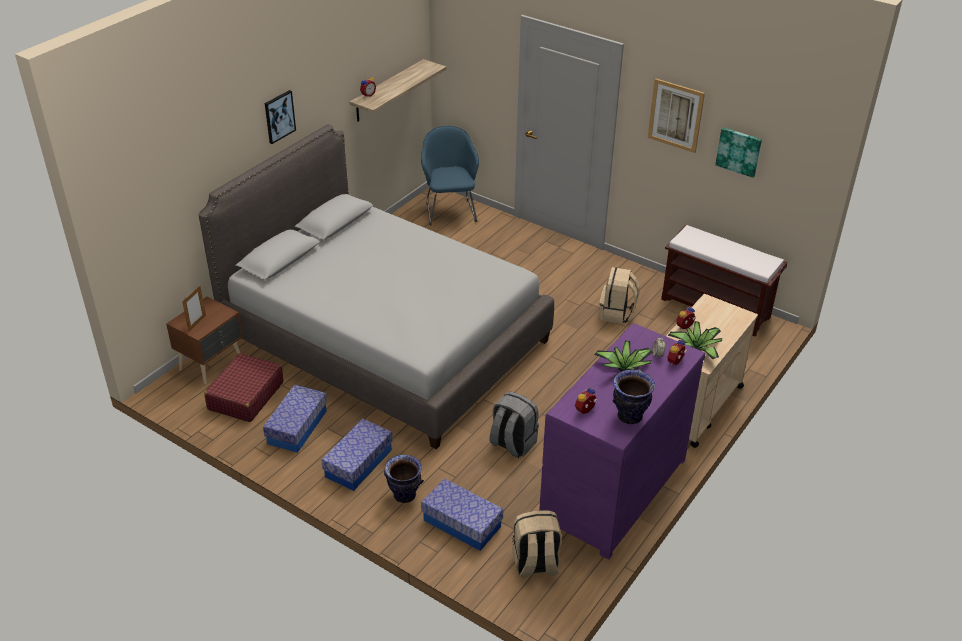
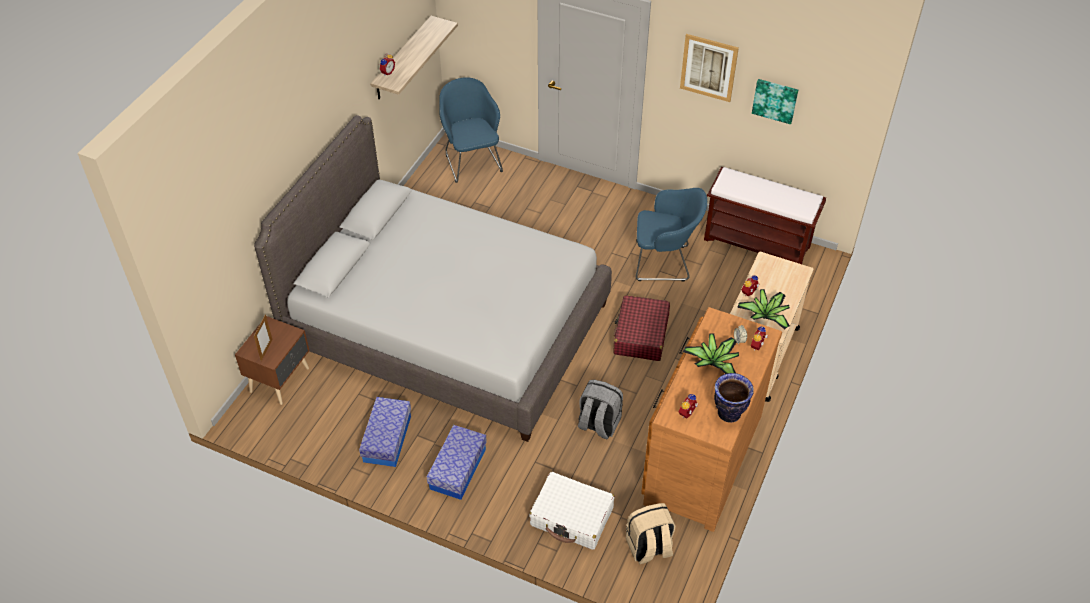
camera: 10 degrees left, 10 degrees up
red suitcase [204,353,283,422] -> red suitcase moved to [613,295,670,361]
picture [265,90,296,144] -> none
vase [384,455,424,503] -> none
storage box [421,478,503,551] -> white suitcase [529,472,614,550]
purple dresser [539,323,705,560] -> brown dresser [641,307,782,532]
beige backpack [599,267,640,324] -> blue armchair [635,188,707,282]

